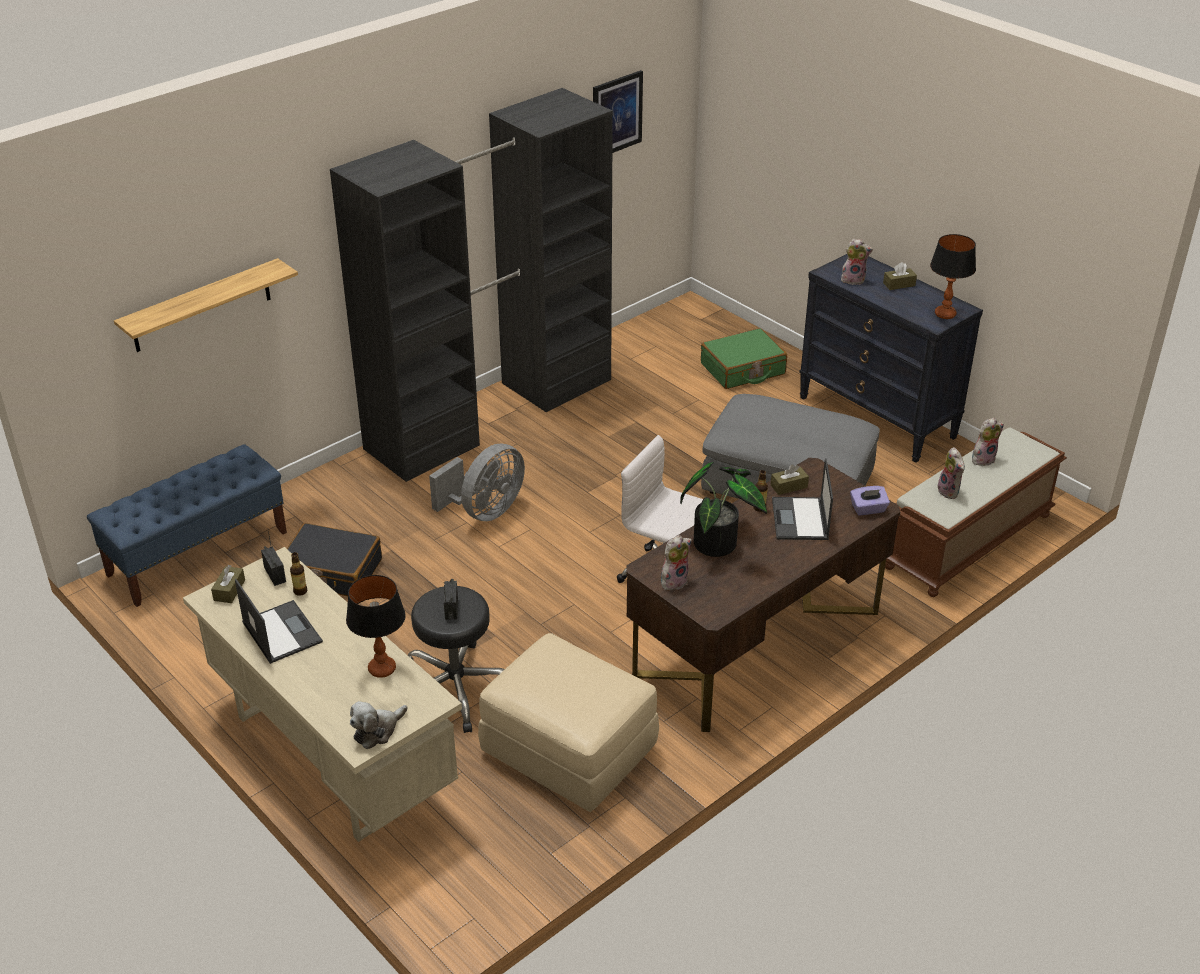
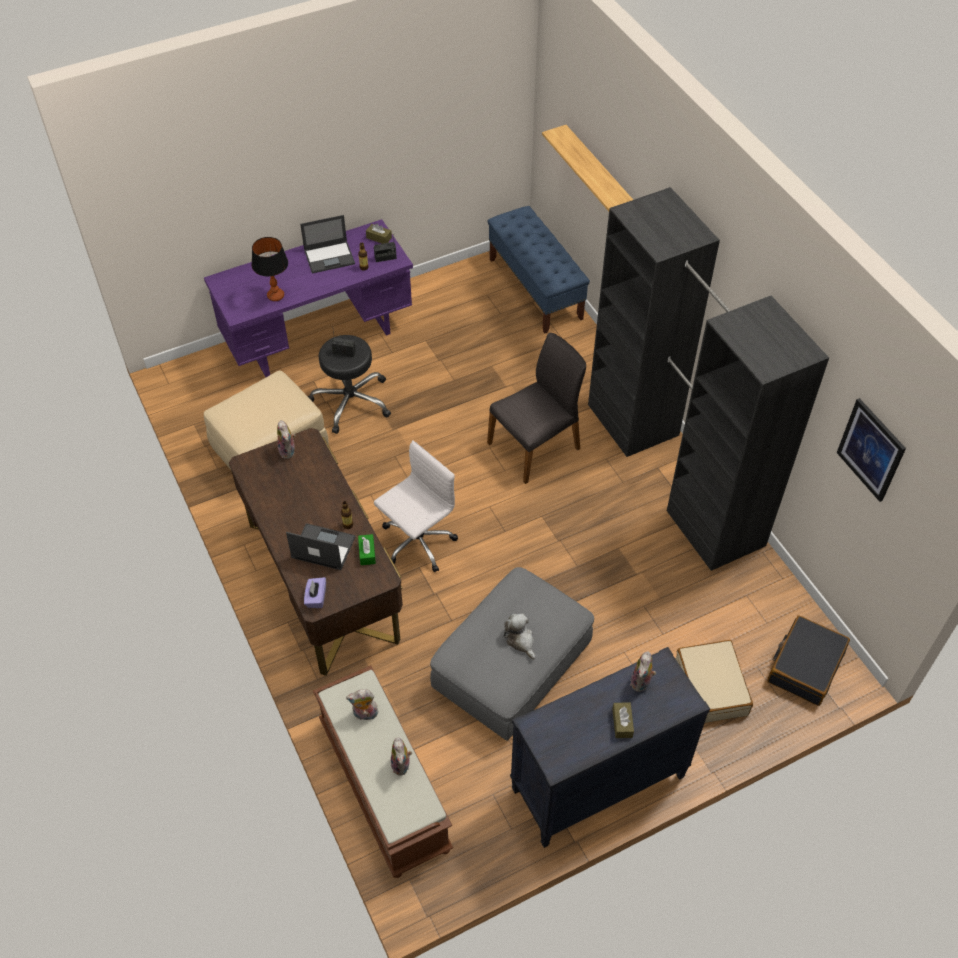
camera: 105 degrees right, 15 degrees up
beige desk [183,547,462,842] -> purple desk [204,219,413,377]
black suitcase [287,523,382,596] -> black suitcase moved to [767,615,850,706]
plush toy [350,701,408,749] -> plush toy moved to [504,614,535,660]
grey fan [429,444,525,521] -> grey chair [487,333,586,484]
potted plant [680,462,767,557] -> none
green suitcase [701,328,787,389] -> beige suitcase [676,640,753,723]
brown tissue box [771,465,809,495] -> green tissue box [358,534,376,565]
table lamp [930,234,976,319] -> none

